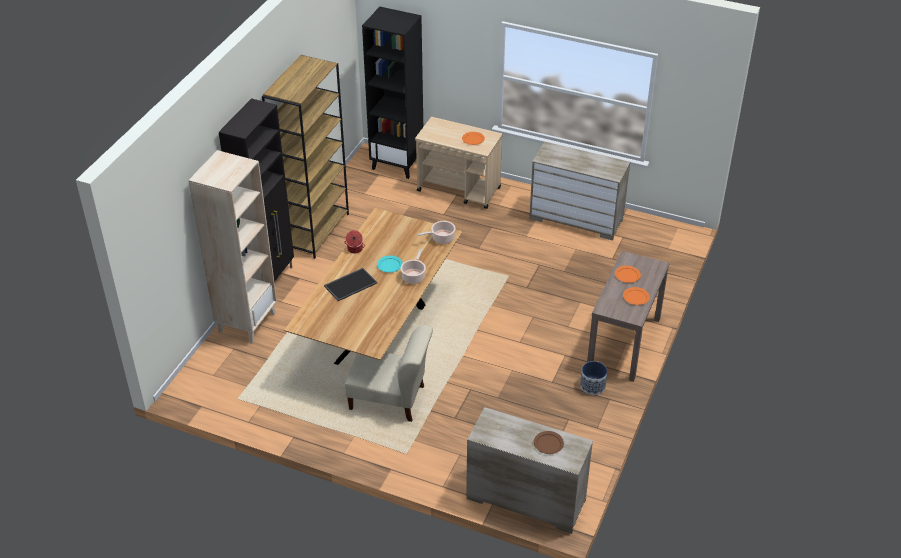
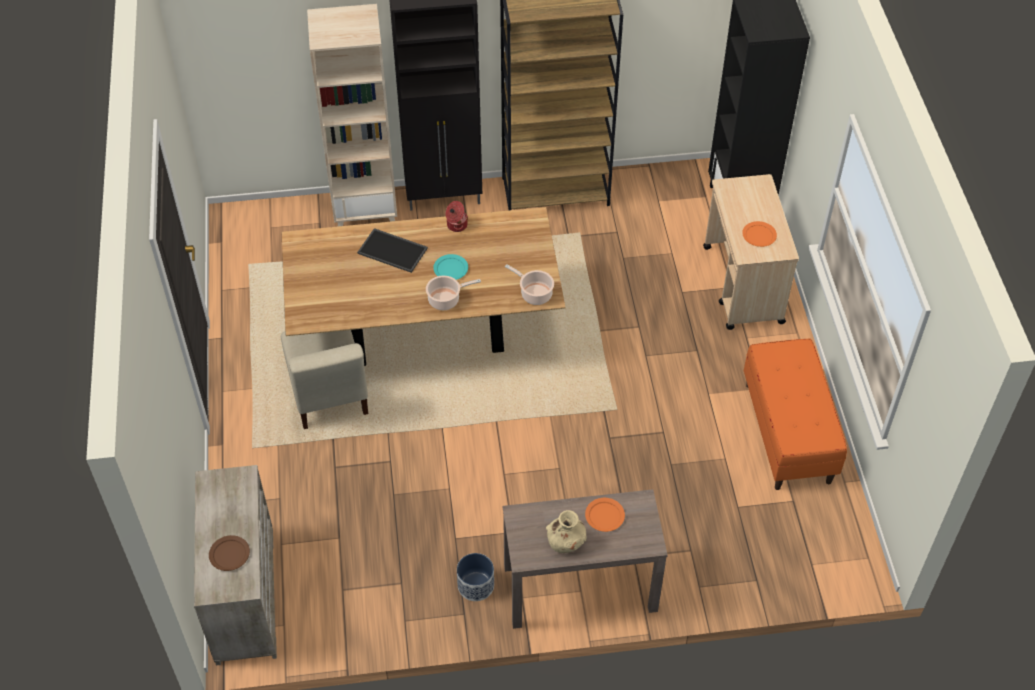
camera: 60 degrees right, 10 degrees up
beige dresser [529,142,630,240] -> orange bench [744,339,847,490]
orange plate [623,287,650,305] -> beige vase [546,510,587,553]

